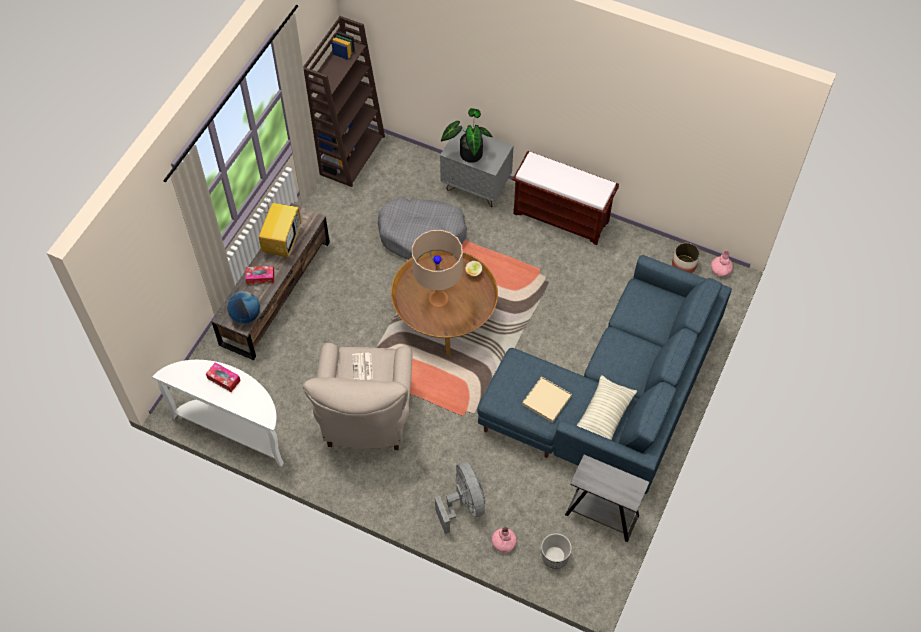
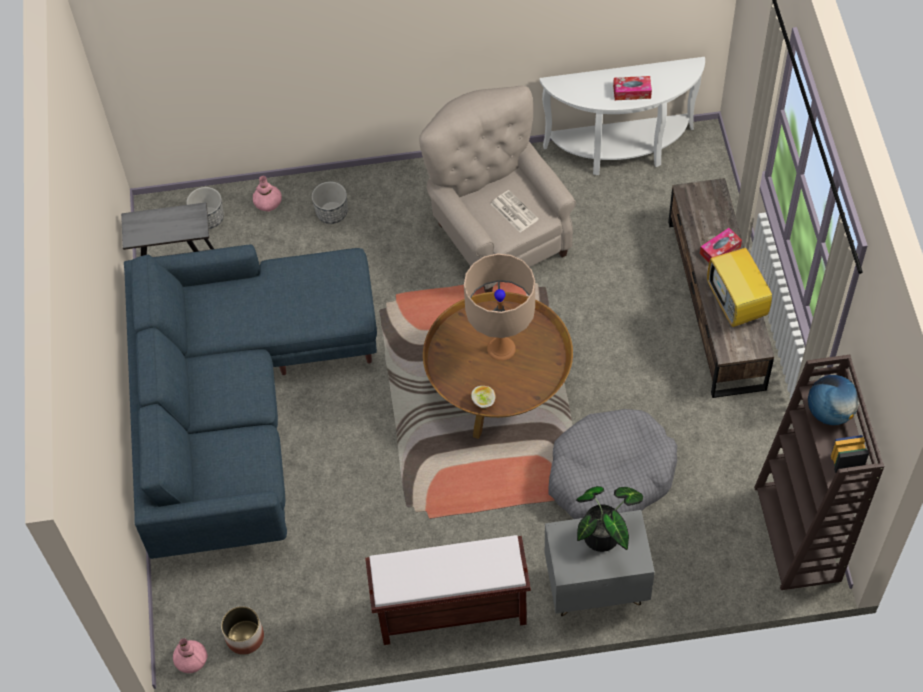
camera: 150 degrees right, 0 degrees up
globe [227,291,260,324] -> globe moved to [808,375,859,425]
grey fan [435,462,485,534] -> planter [312,181,348,224]
beige tray [522,376,572,423] -> none
pillow [576,375,637,440] -> none

